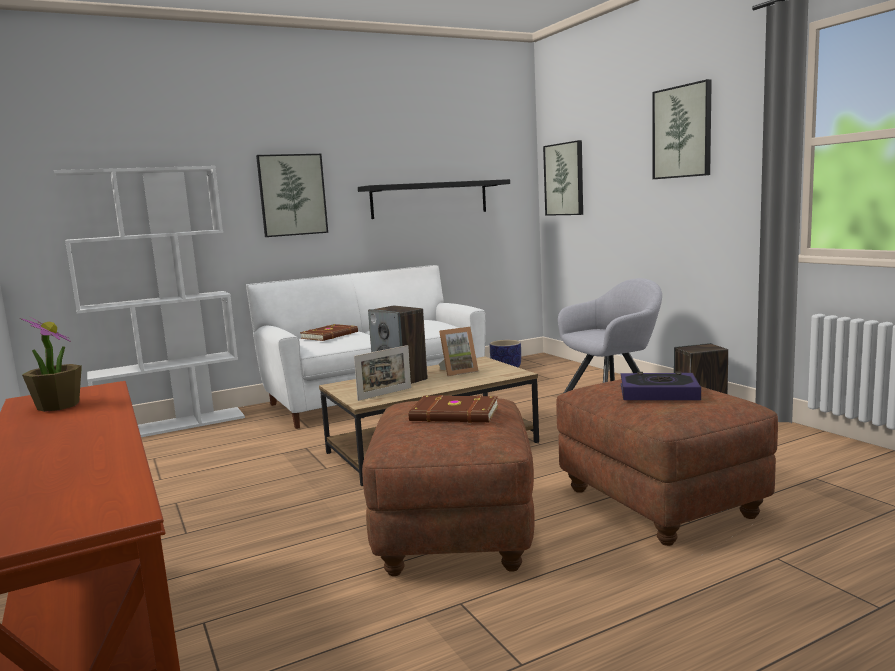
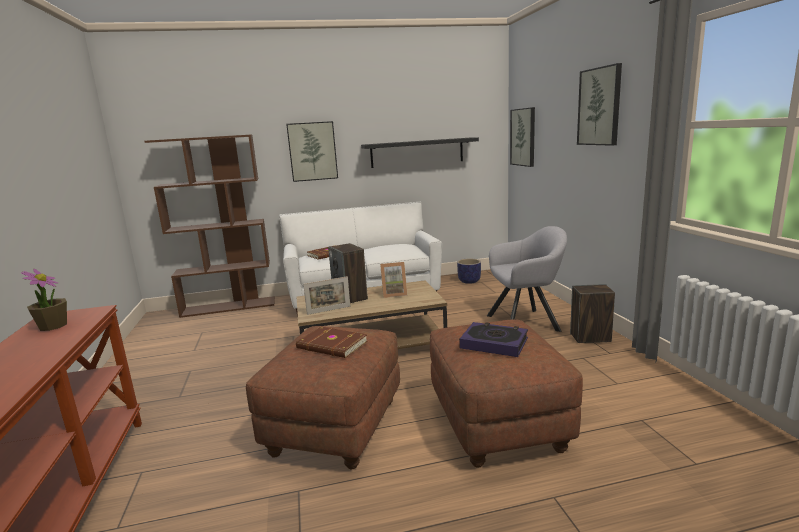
camera: 15 degrees right, 5 degrees up
white bookcase [54,166,245,437] -> brown bookcase [144,135,275,318]

